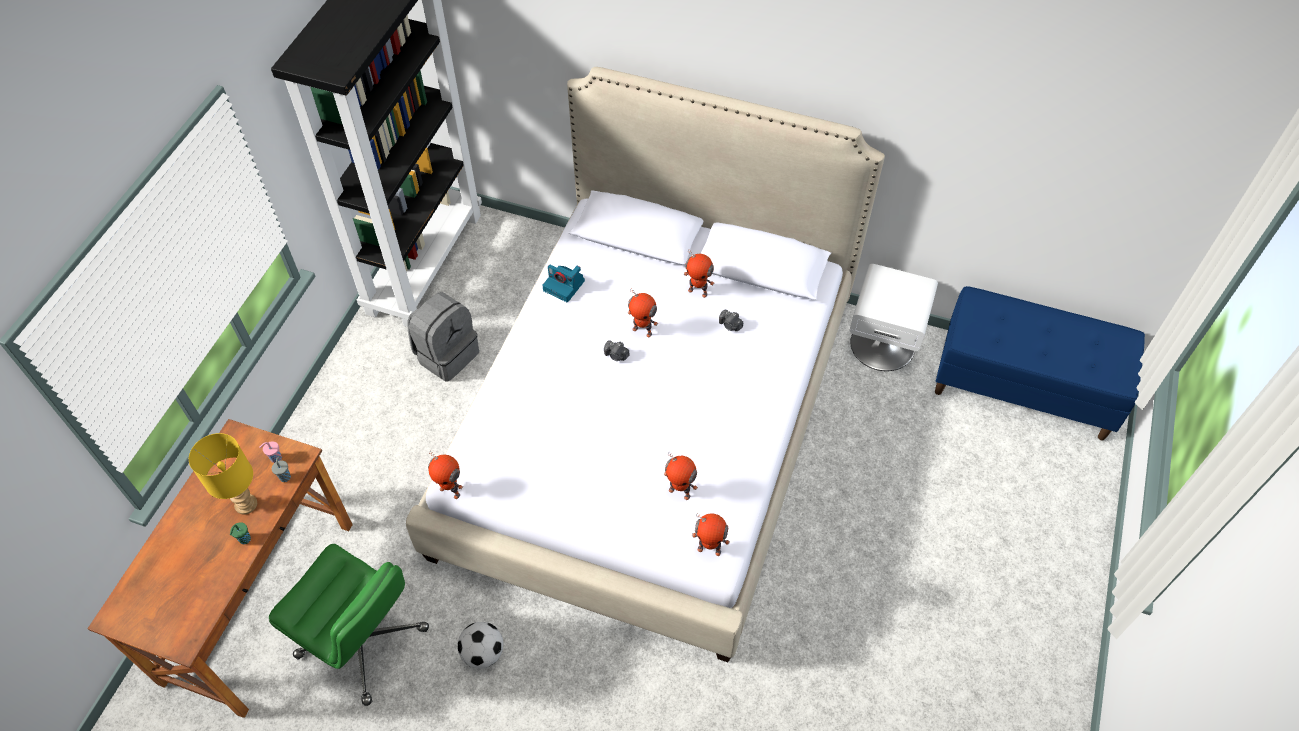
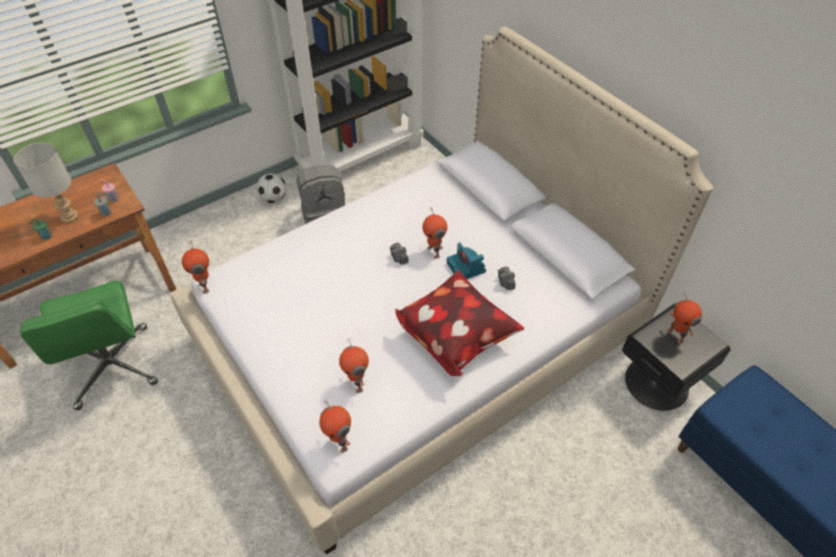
camera: 35 degrees right, 5 degrees down
yellow table lamp [189,433,257,515] -> grey table lamp [14,143,79,223]
football [458,622,503,668] -> football moved to [257,173,286,203]
camera [542,265,585,302] -> camera moved to [447,243,486,279]
toy robot [684,249,715,298] -> toy robot moved to [667,292,702,344]
white nightstand [849,264,938,371] -> black nightstand [622,303,731,411]
none -> pillow [395,270,524,376]

